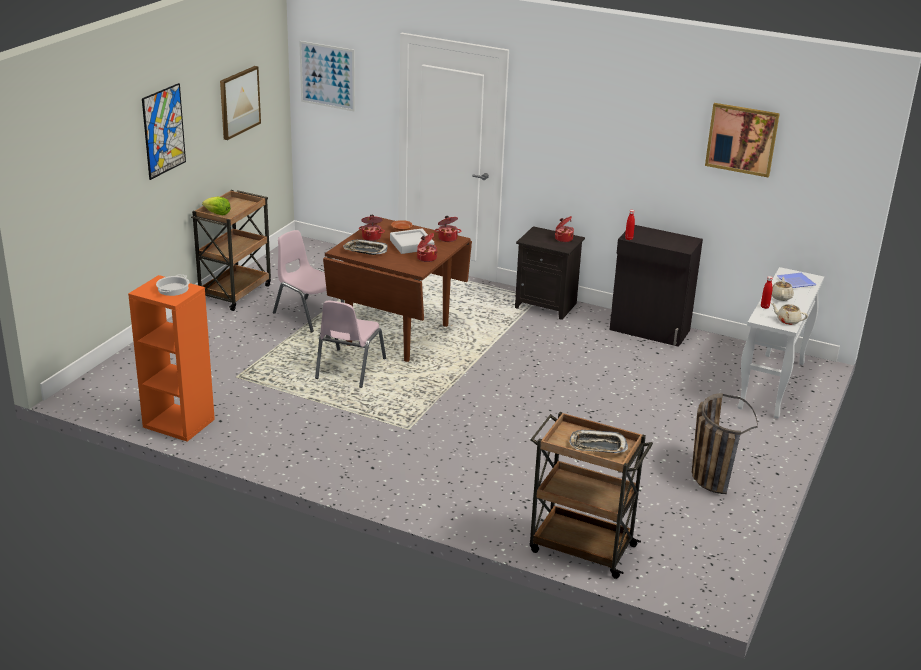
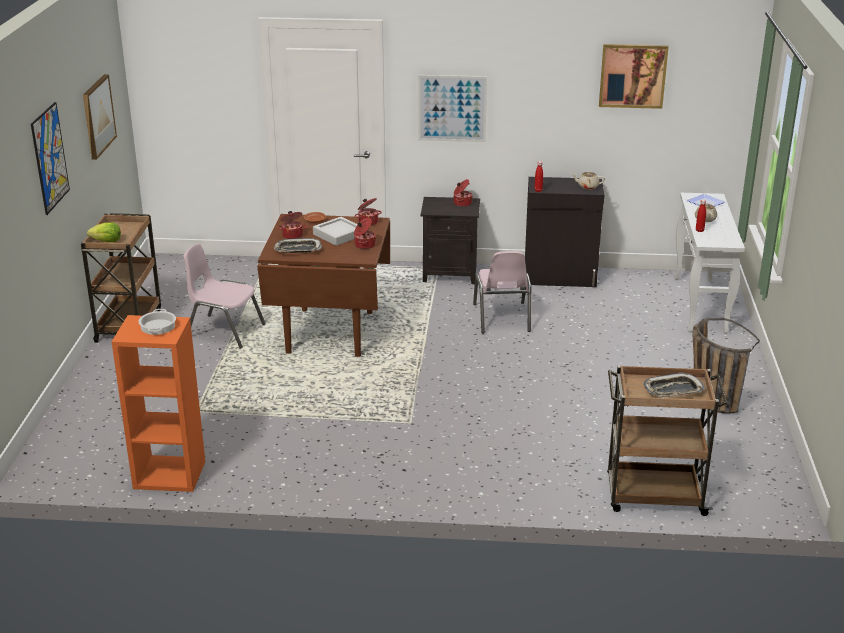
camera: 20 degrees left, 0 degrees up
picture [299,41,355,112] -> picture moved to [418,75,487,142]
pink chair [315,301,386,388] -> pink chair moved to [473,251,531,333]
beige teapot [771,303,808,325] -> beige teapot moved to [571,171,605,189]

